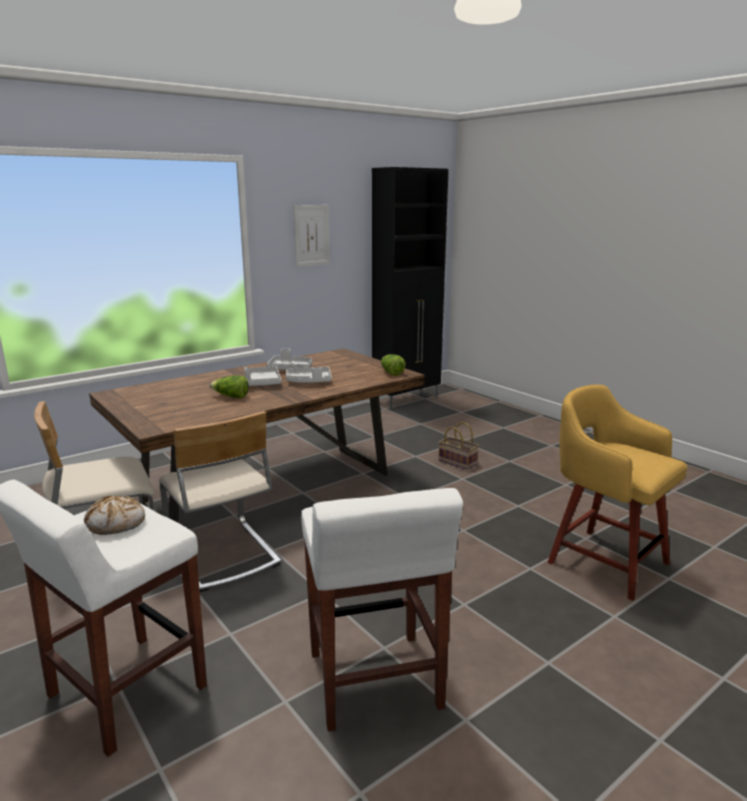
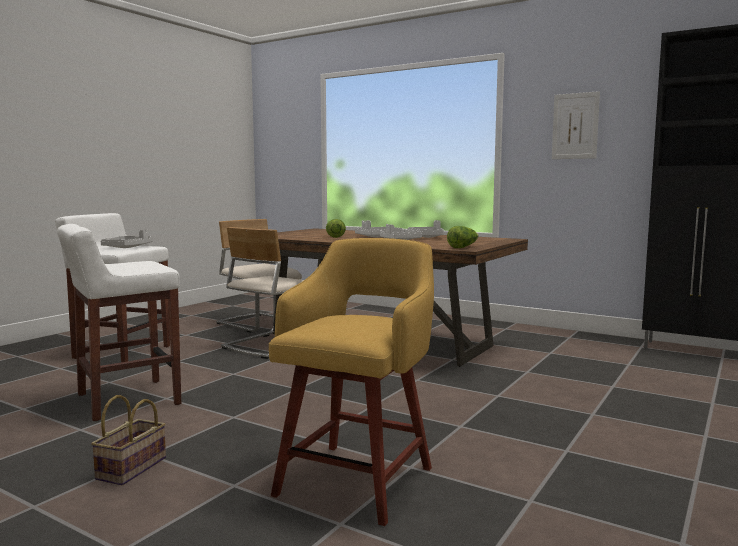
camera: 70 degrees right, 10 degrees down
bread [84,496,145,535] -> grey tray [101,230,153,248]
basket [439,422,479,470] -> basket moved to [91,395,166,485]

